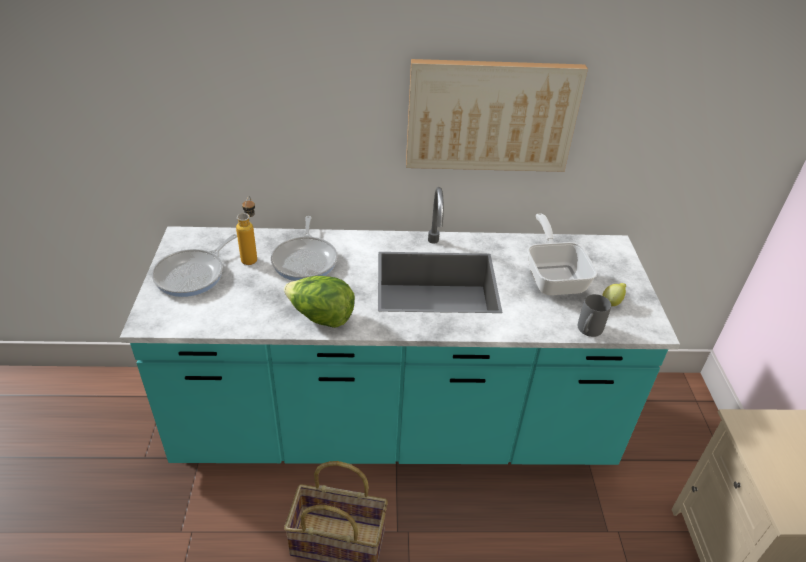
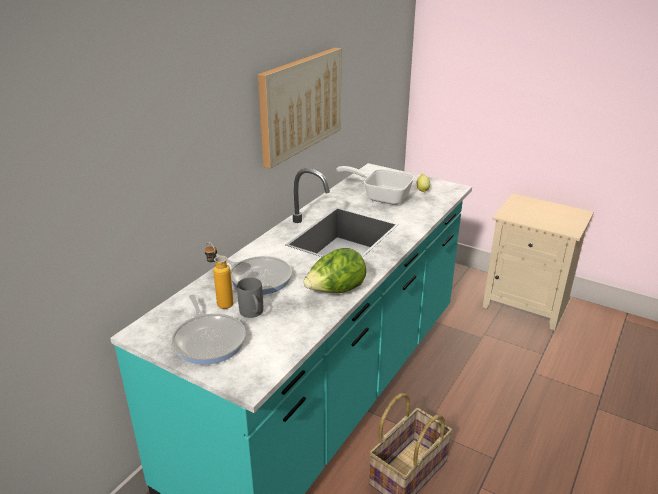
camera: 55 degrees left, 10 degrees down
grey mug [578,294,611,337] -> grey mug moved to [237,278,263,318]

